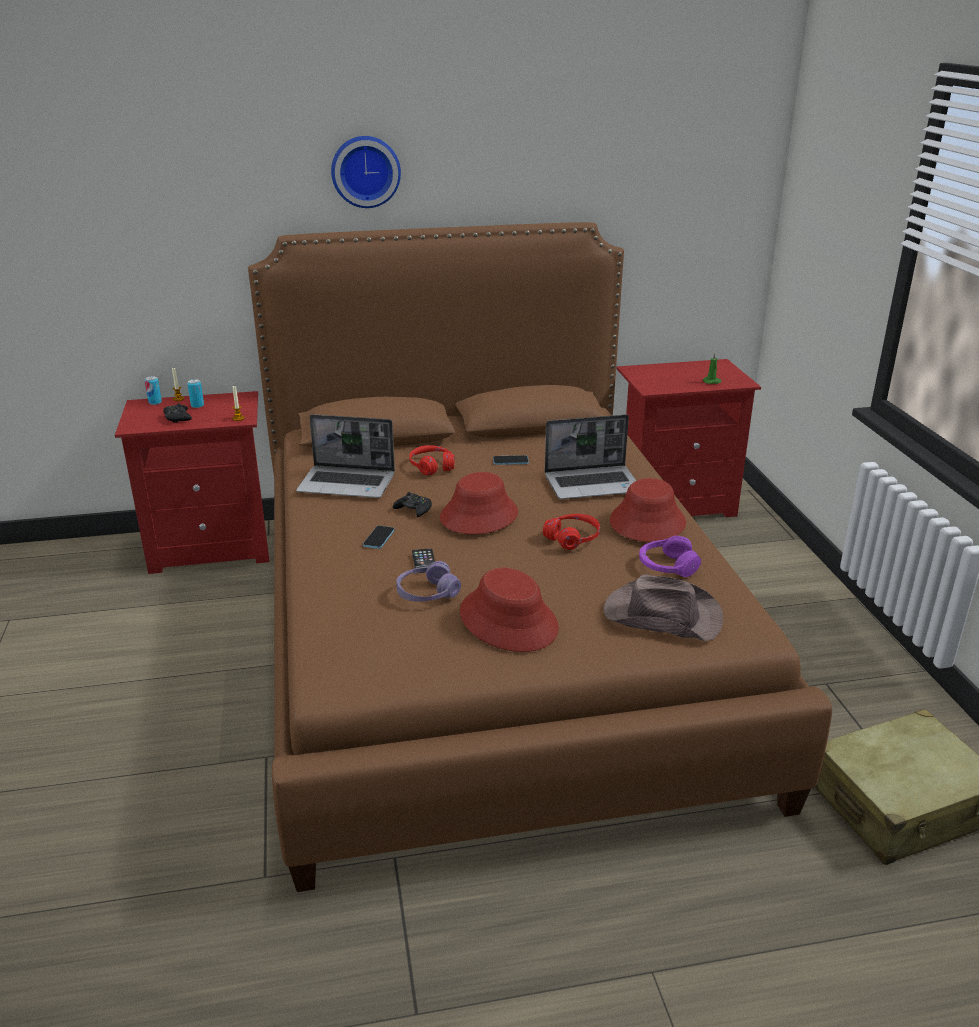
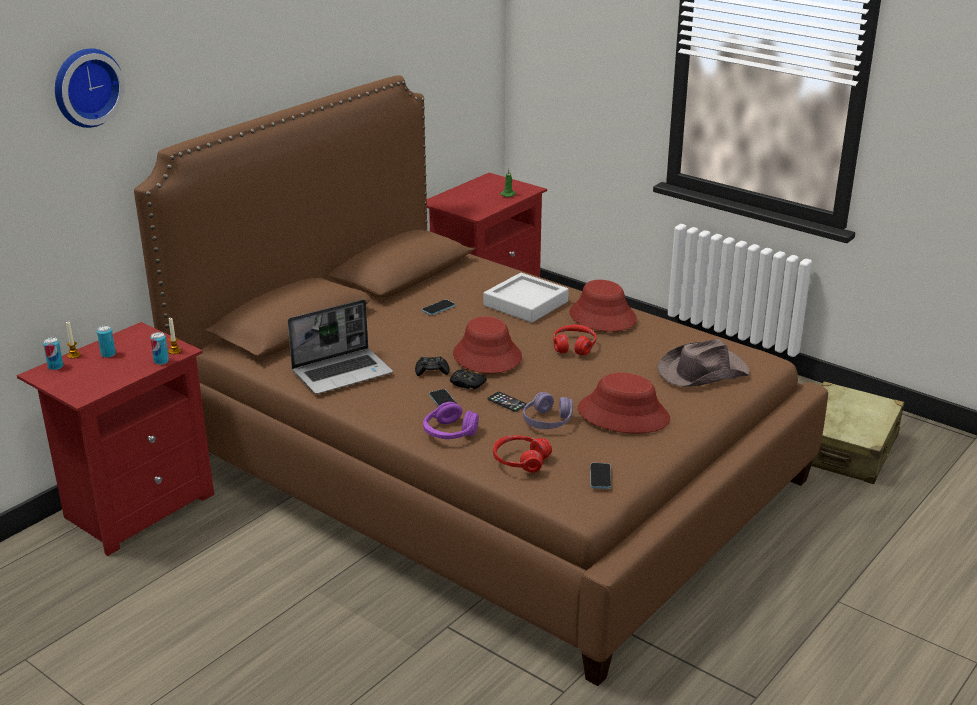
camera: 40 degrees left, 0 degrees up
black game controller [163,403,192,423] -> black game controller moved to [450,369,487,390]
wall clock [331,136,401,208] -> wall clock moved to [55,48,125,128]
red headphones [409,445,454,475] -> red headphones moved to [493,435,552,473]
laptop [545,415,636,499] -> grey tray [484,273,569,323]
purple headphones [639,536,701,577] -> purple headphones moved to [423,402,479,439]
none -> can [150,332,169,365]
none -> phone [590,463,611,489]

